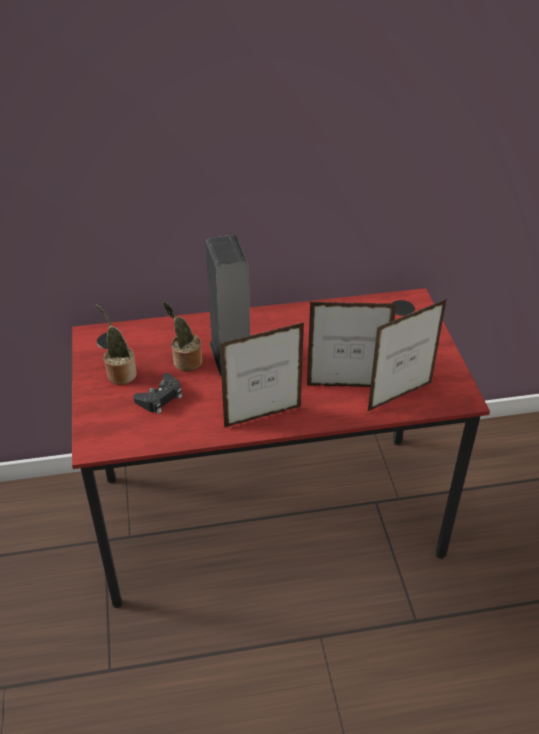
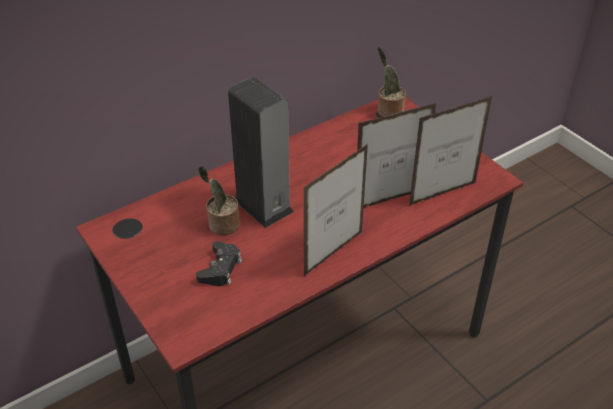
camera: 25 degrees left, 0 degrees up
potted plant [96,305,137,385] -> potted plant moved to [378,47,406,117]
picture frame [368,299,447,411] -> picture frame turned 150 degrees counterclockwise [409,96,492,205]

